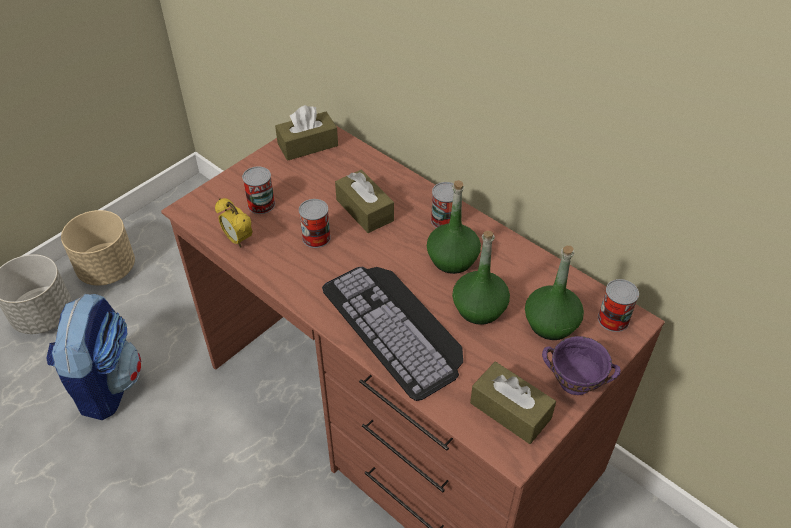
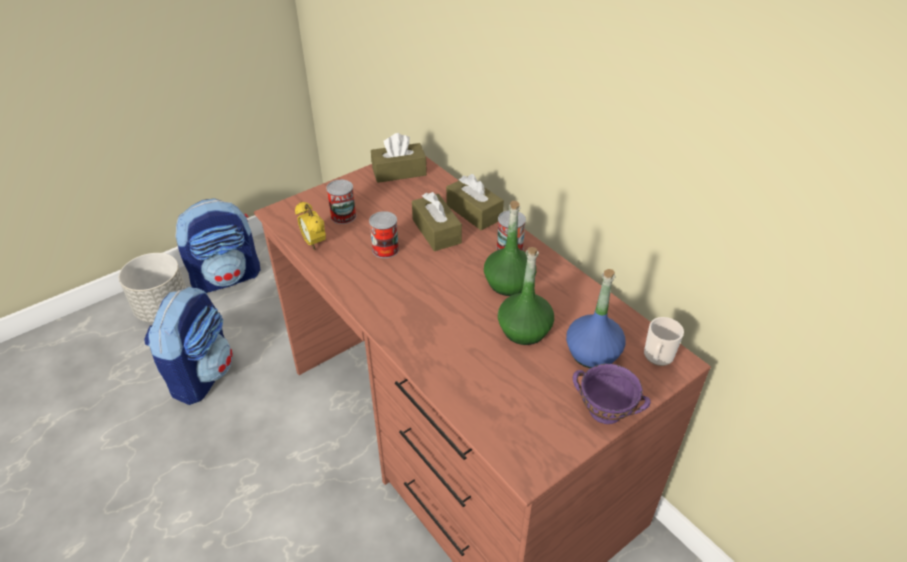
camera: 10 degrees right, 5 degrees down
beige planter [61,210,135,286] -> backpack [175,198,261,293]
keyboard [322,266,463,401] -> none
brown tissue box [470,362,556,444] -> brown tissue box moved to [446,174,504,231]
green bottle [525,246,584,340] -> blue bottle [566,269,625,368]
can [598,279,639,332] -> mug [644,317,684,366]

